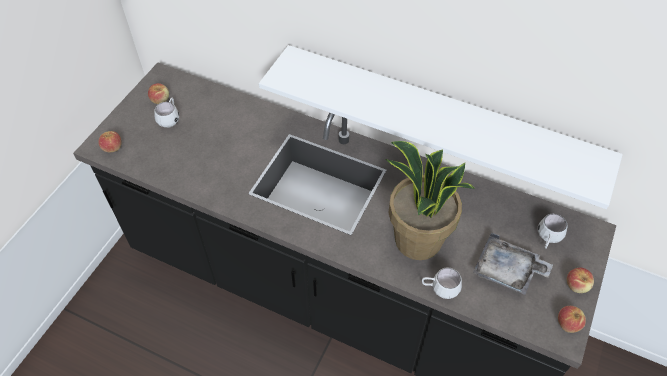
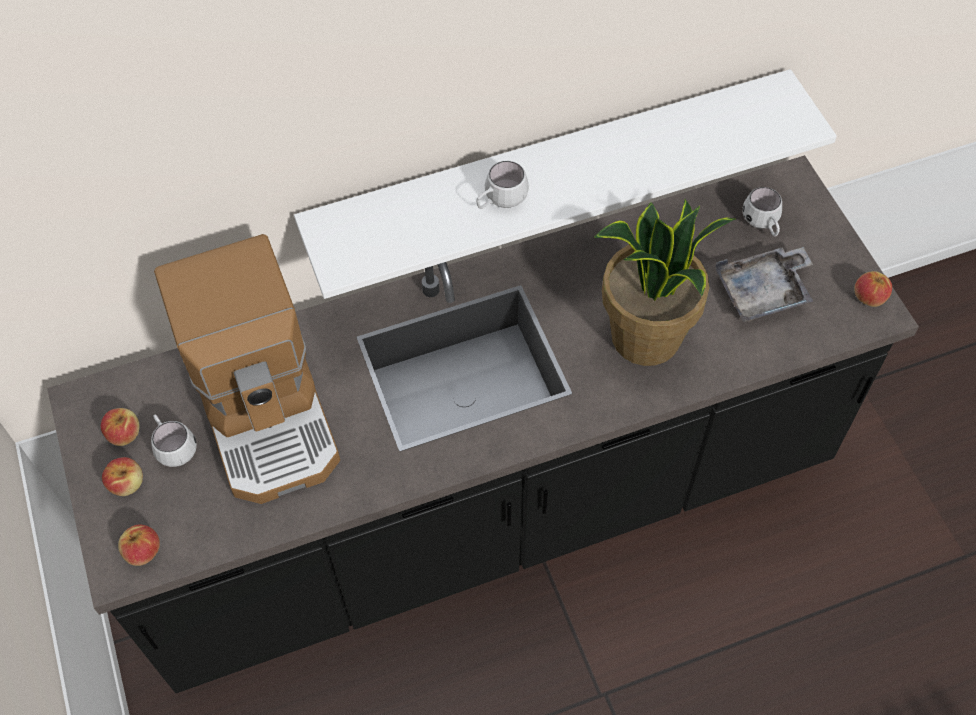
camera: 45 degrees left, 5 degrees up
white mug [422,268,462,299] -> white mug moved to [476,161,529,209]
apple [567,268,594,293] -> apple moved to [102,457,143,496]
none -> coffee machine [154,234,340,504]

